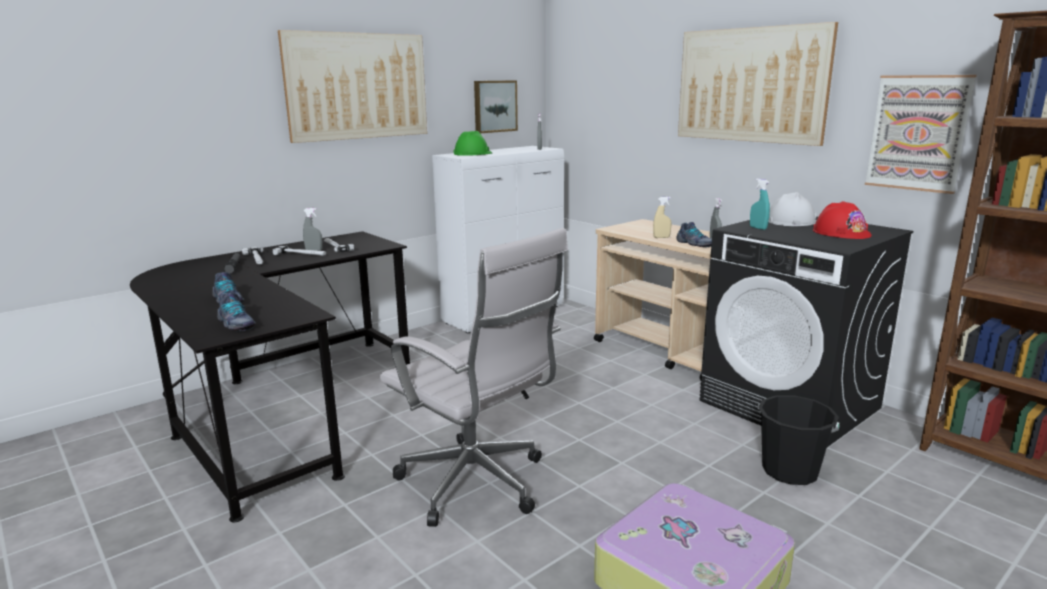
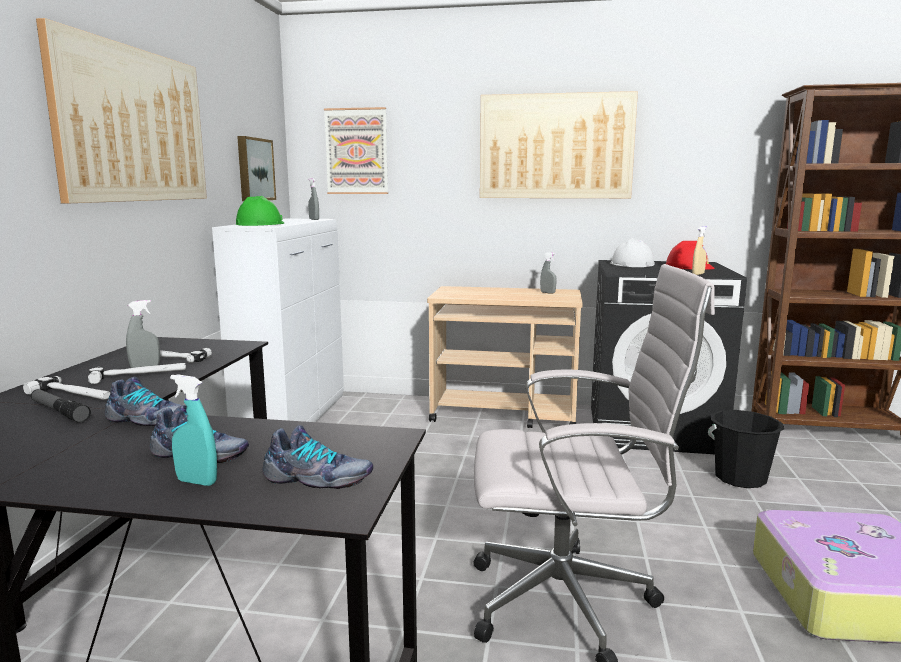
camera: 40 degrees left, 5 degrees down
beige spray bottle [653,197,671,238] -> beige spray bottle moved to [692,226,707,275]
shoe [676,222,712,247] -> shoe moved to [105,377,181,426]
turquoise spray bottle [750,179,770,230] -> turquoise spray bottle moved to [170,374,217,486]
picture [865,75,977,194] -> picture moved to [324,107,388,194]

